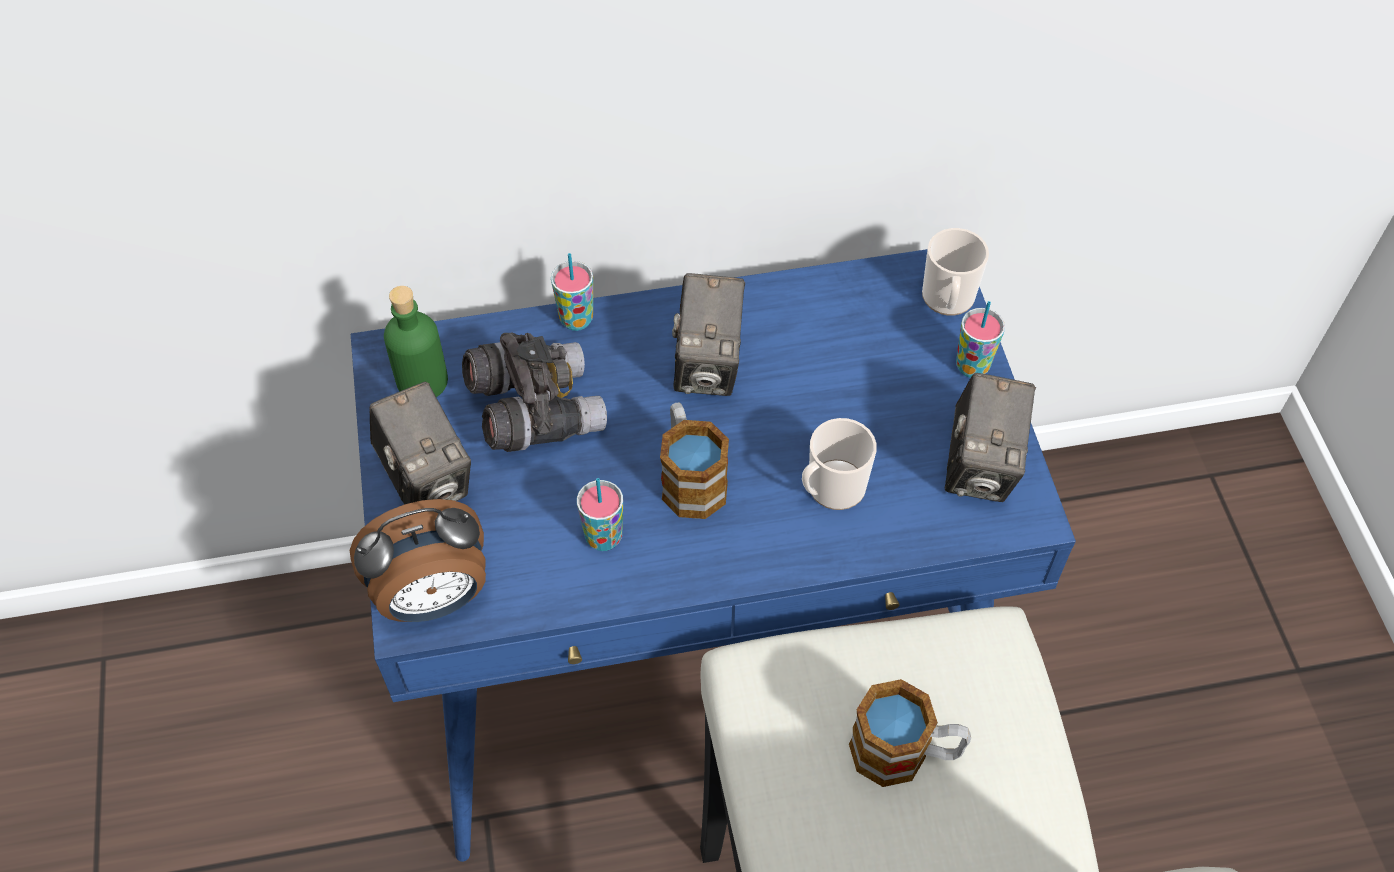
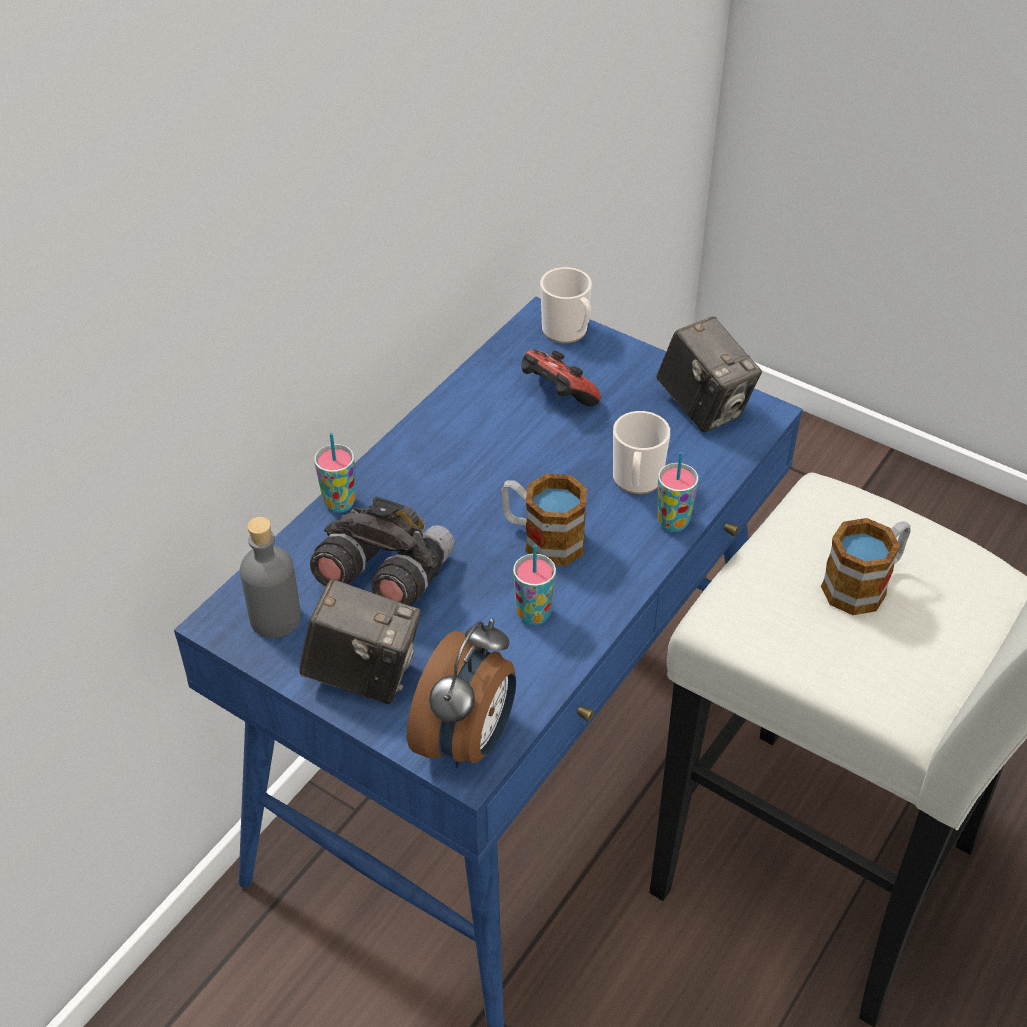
camera: 45 degrees left, 10 degrees down
green bottle [384,286,448,397] -> grey bottle [240,517,301,638]
camera [672,273,745,396] -> none
cup [956,301,1005,378] -> cup moved to [657,452,698,532]
none -> game controller [521,349,601,407]

